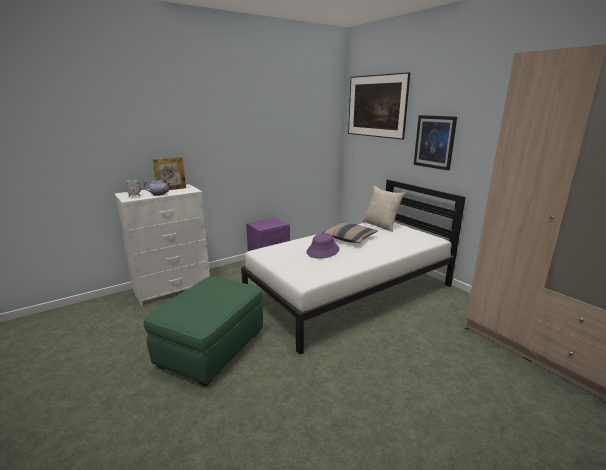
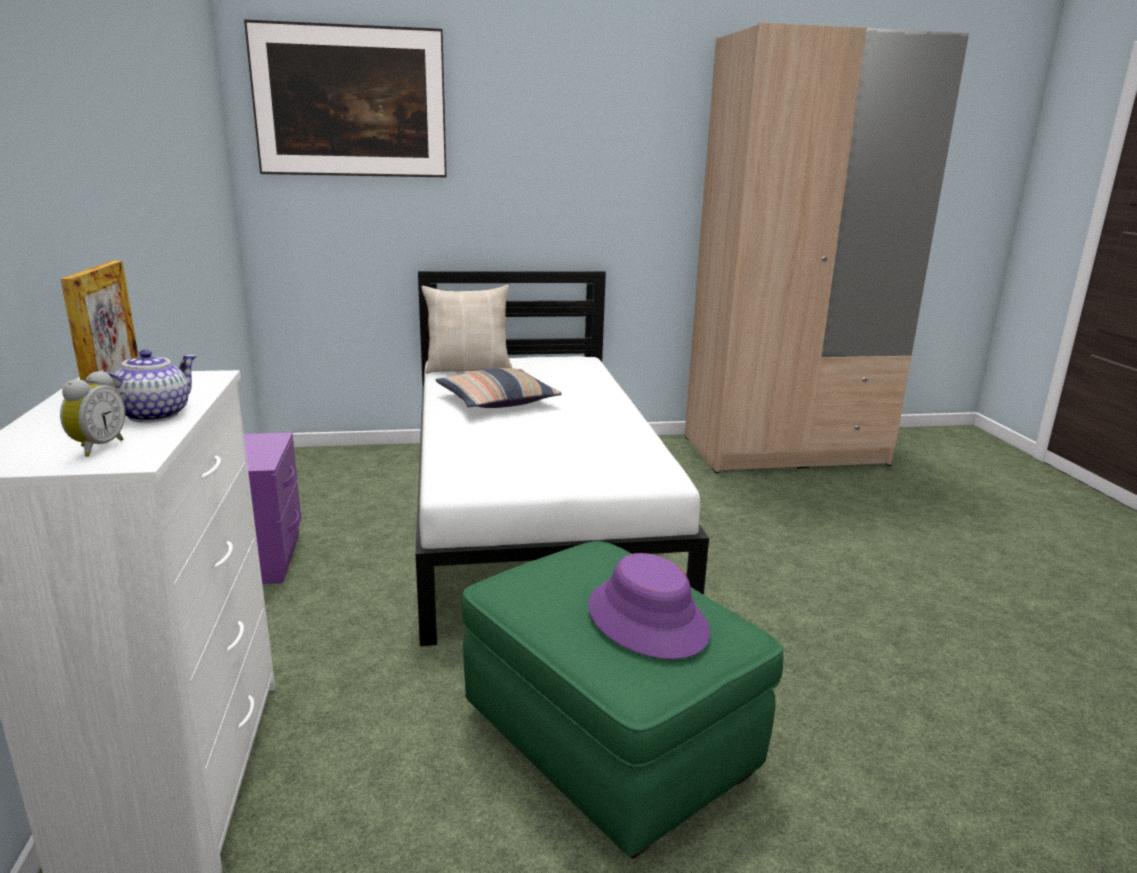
camera: 65 degrees left, 0 degrees up
purple hat [306,233,339,259] -> purple hat moved to [588,553,710,659]
picture [414,115,457,171] -> none

